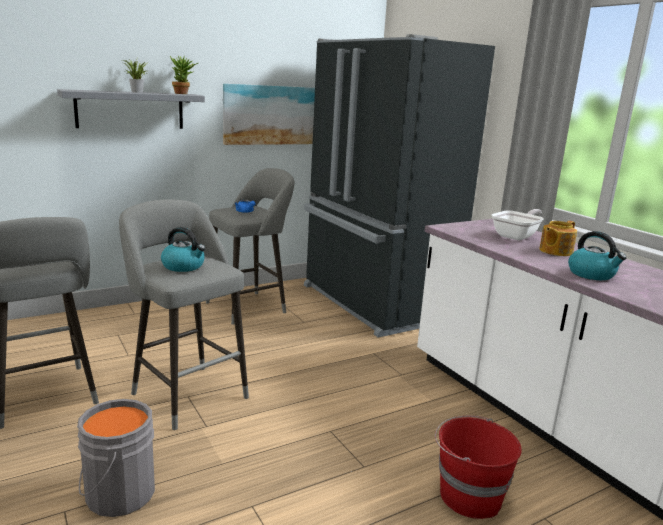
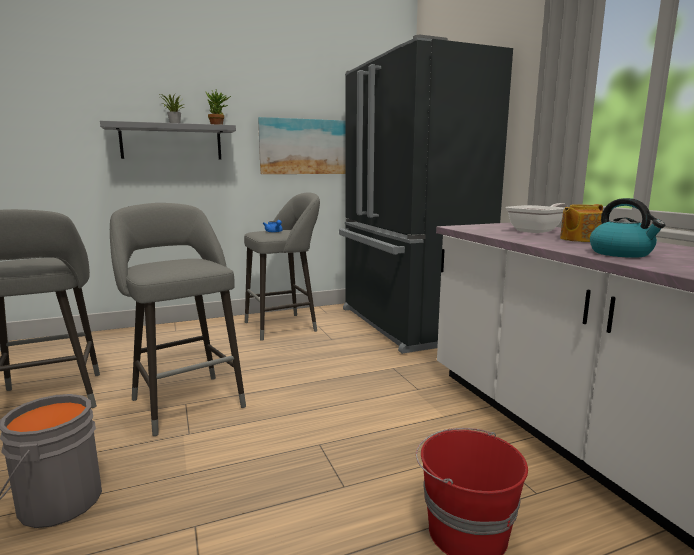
camera: 10 degrees right, 5 degrees down
kettle [161,227,205,272] -> none

